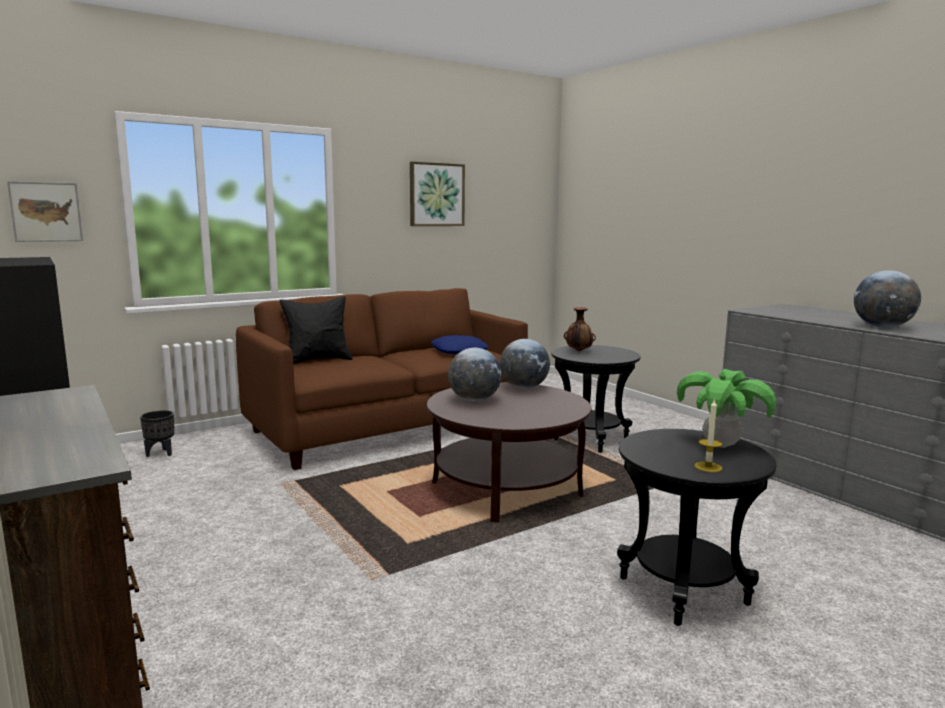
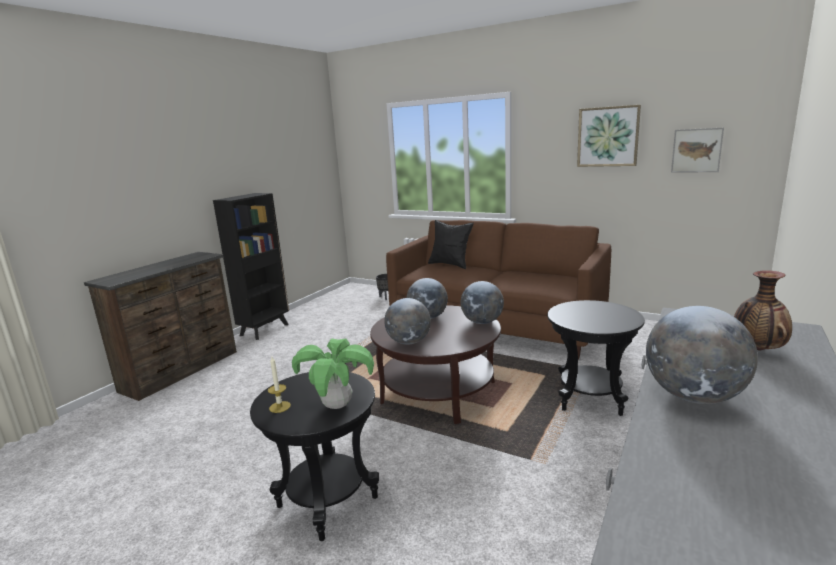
camera: 65 degrees right, 5 degrees up
picture [7,181,83,242] -> picture moved to [671,128,724,173]
blue pillow [431,335,488,354] -> none
vase [564,307,596,351] -> vase moved to [734,270,792,350]
none -> globe [384,298,431,345]

